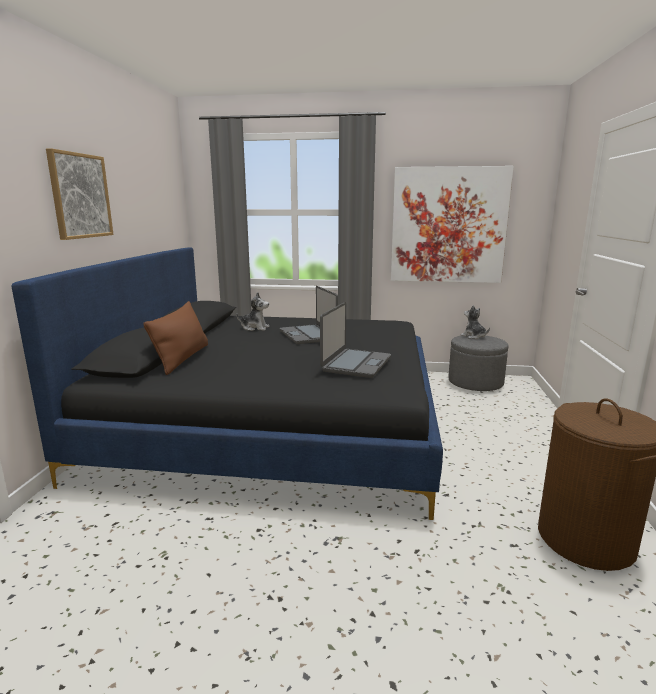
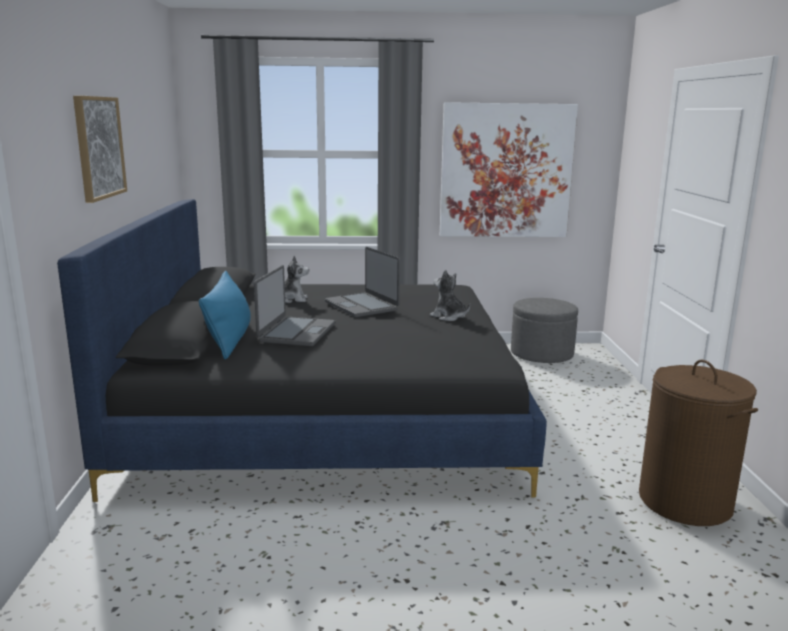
camera: 10 degrees left, 0 degrees up
brown pillow [143,301,208,375] -> blue pillow [199,271,251,359]
laptop [320,302,391,378] -> laptop moved to [254,265,335,346]
plush toy [461,305,490,339] -> plush toy moved to [430,270,470,321]

